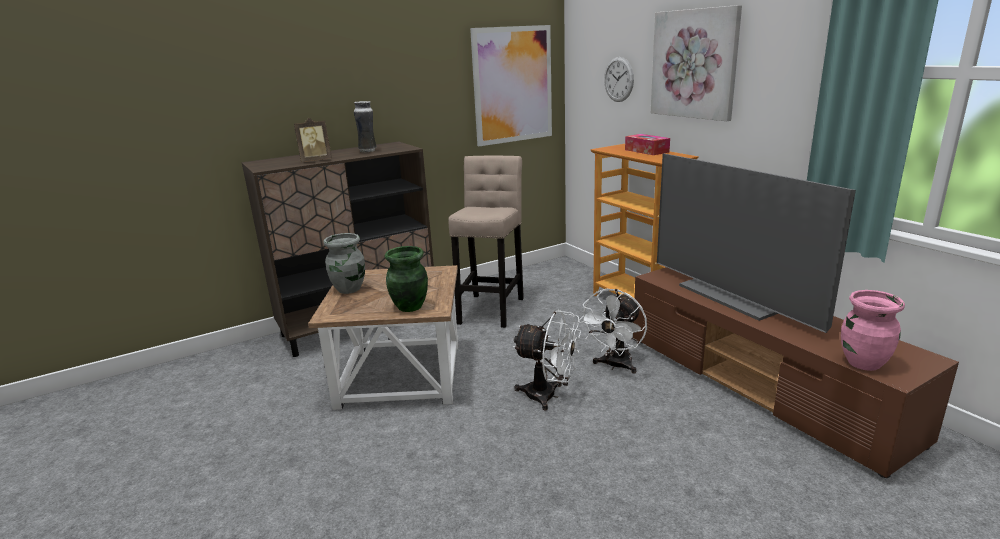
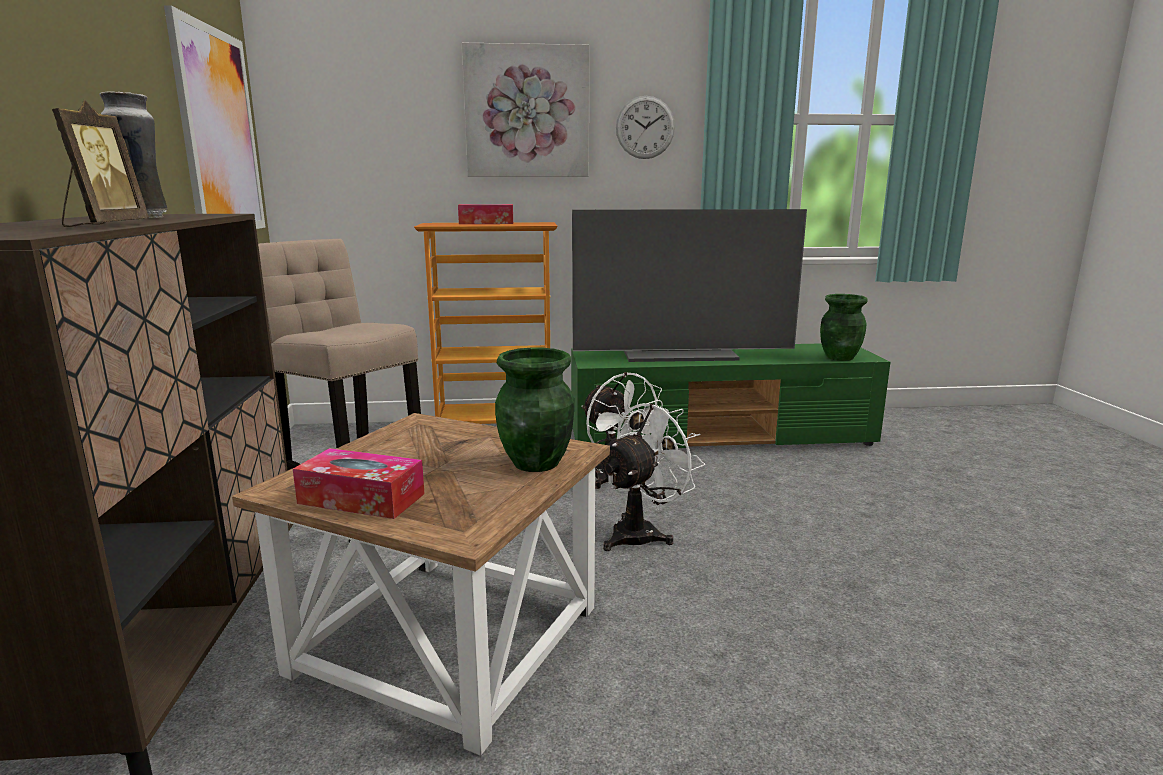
camera: 65 degrees left, 5 degrees down
grey vase [323,233,365,294] -> tissue box [293,448,424,519]
wall clock [604,57,634,102] -> wall clock moved to [616,96,675,159]
brown tv stand [633,267,959,478] -> green tv stand [571,343,890,448]
pink vase [841,290,905,371] -> green vase [820,294,868,361]

